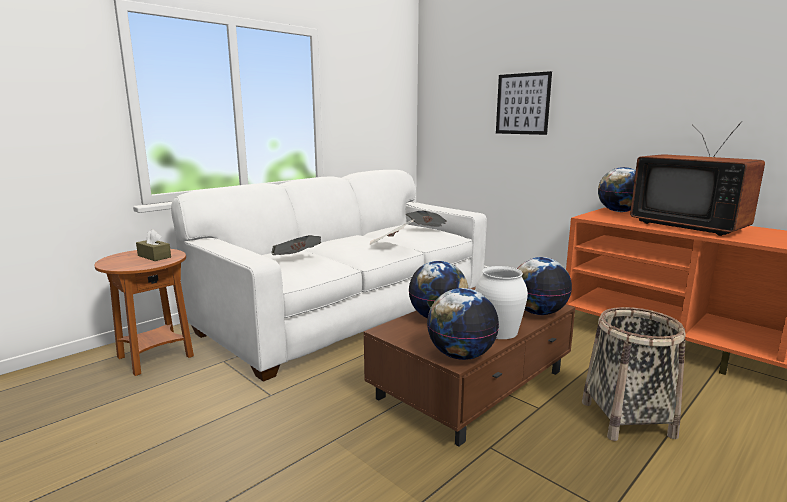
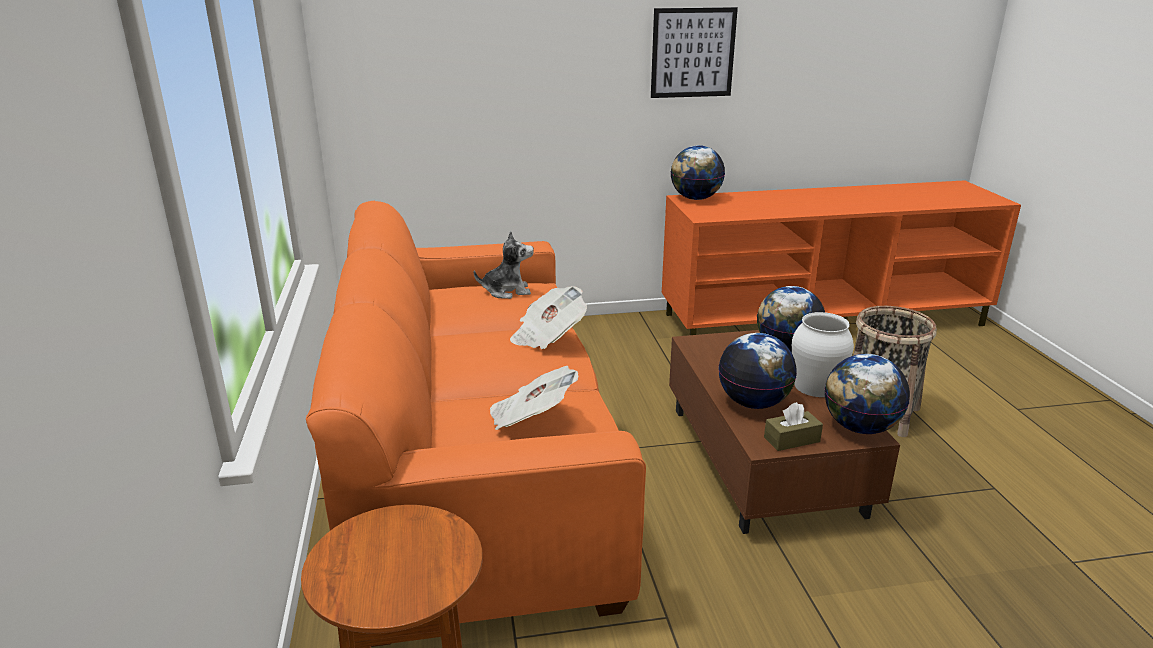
camera: 55 degrees left, 10 degrees up
brown tissue box [136,229,171,261] -> brown tissue box moved to [764,402,823,451]
white sofa [171,170,487,382] -> orange sofa [306,201,646,647]
newspaper [406,211,447,227] -> plush toy [474,231,534,299]
picture [496,71,552,135] -> picture moved to [651,7,738,98]
television [630,121,765,236] -> none

